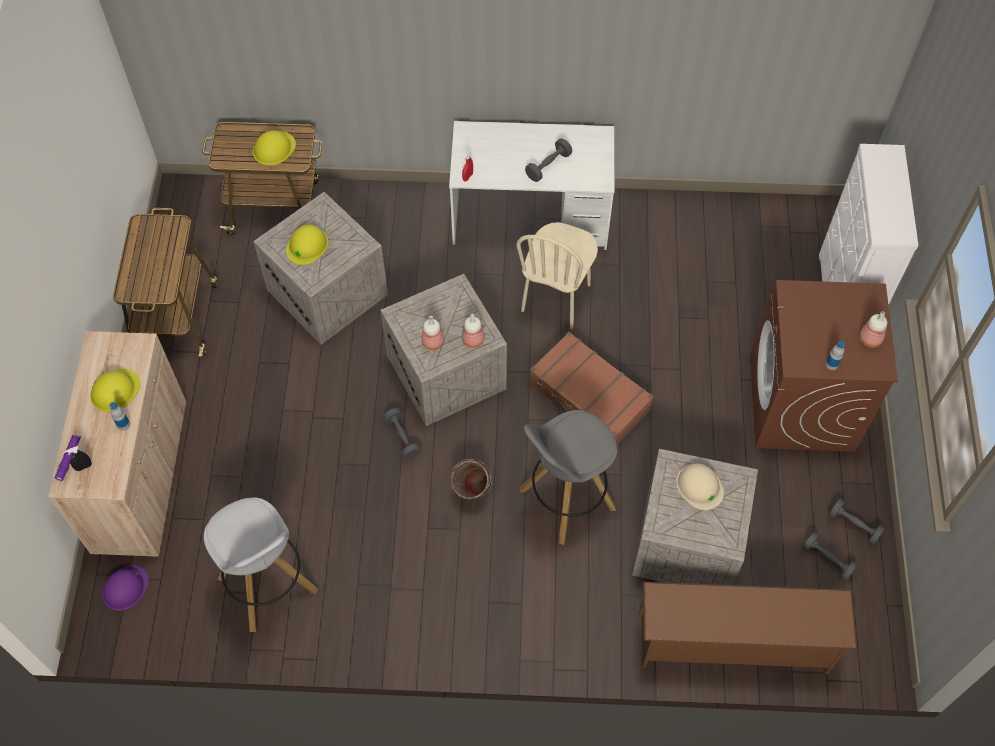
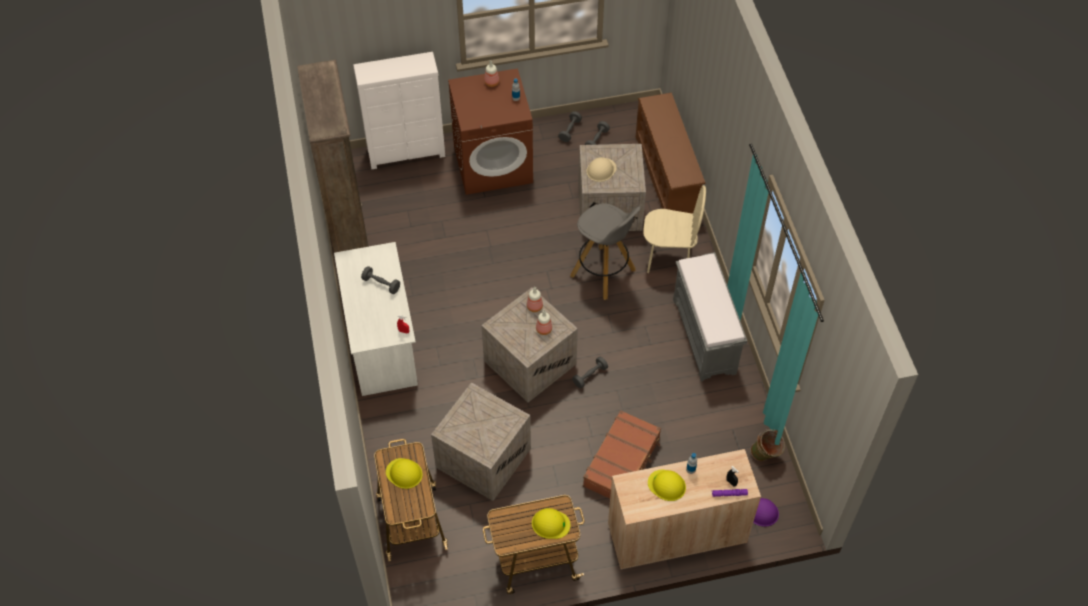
camera: 105 degrees left, 5 degrees down
white stool [204,497,318,632] -> none
yellow hard hat [286,225,328,265] -> yellow hard hat moved to [532,508,571,539]
green bucket [451,459,492,499] -> green bucket moved to [751,429,785,461]
beige chair [516,222,598,329] -> beige chair moved to [643,185,706,273]
brown suitcase [529,332,654,444] -> brown suitcase moved to [583,410,661,499]
none -> brown bookcase [297,60,369,253]
none -> grey bench [673,252,747,381]

